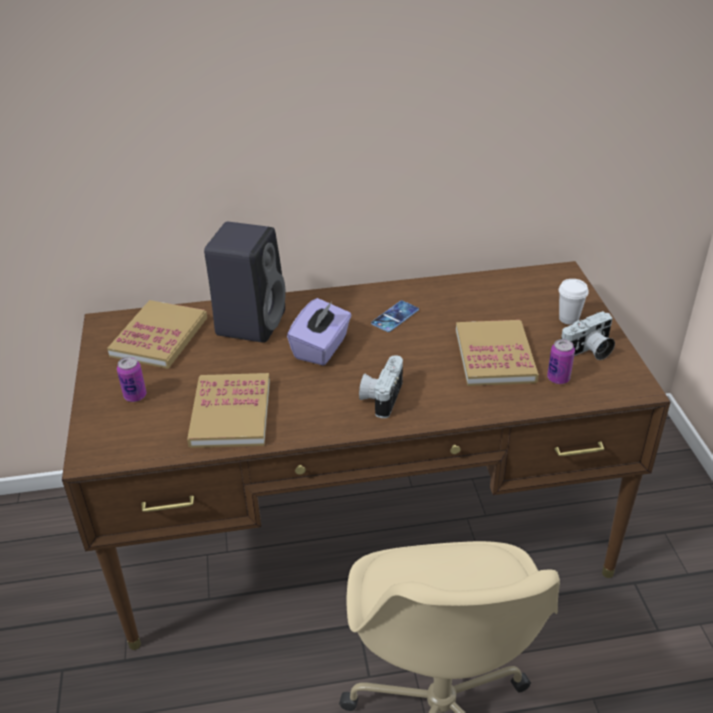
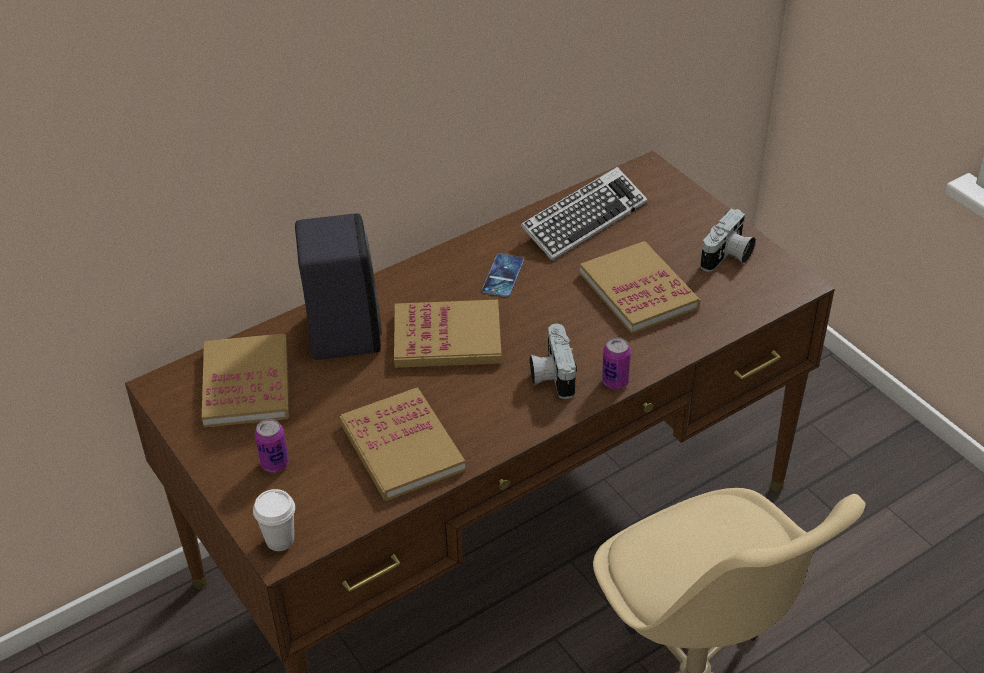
camera: 25 degrees left, 5 degrees up
purple tissue box [287,298,352,365] -> book [394,300,502,368]
can [547,339,575,384] -> can moved to [602,337,631,389]
white cup [559,279,589,325] -> white cup moved to [253,489,295,551]
none -> keyboard [520,167,648,262]

